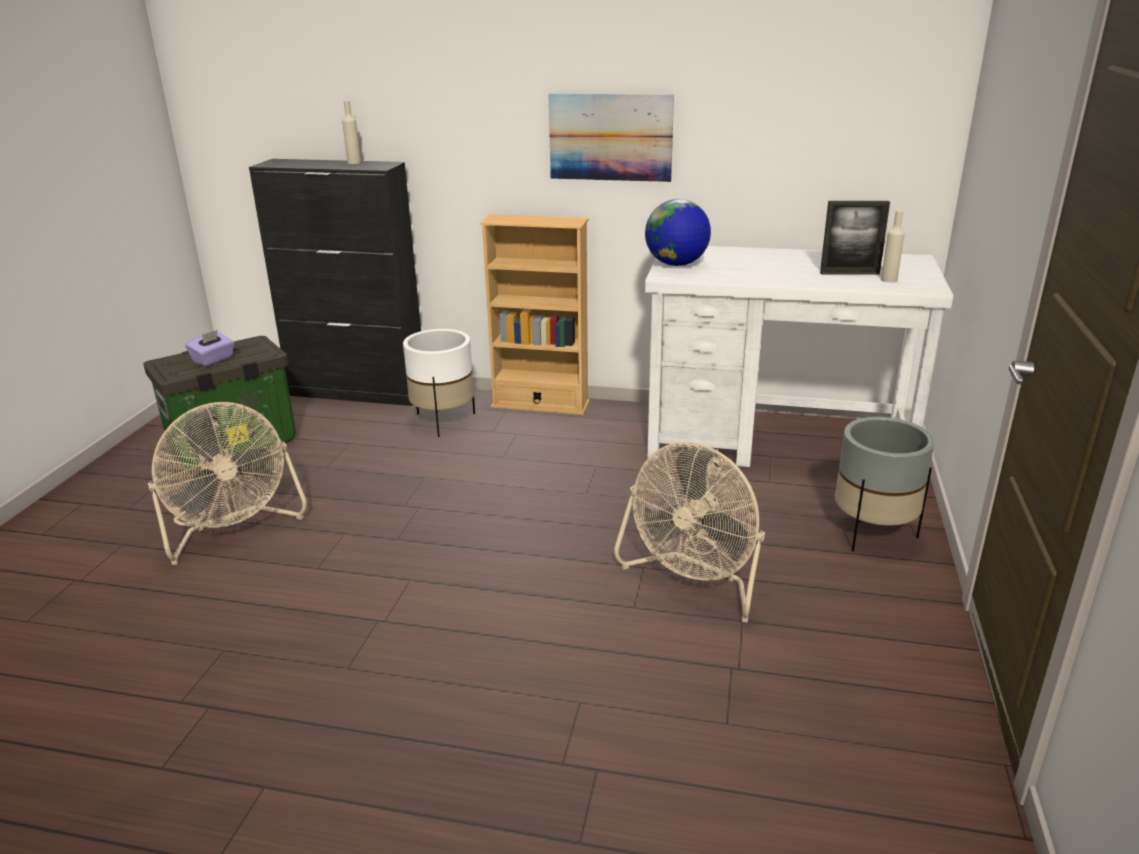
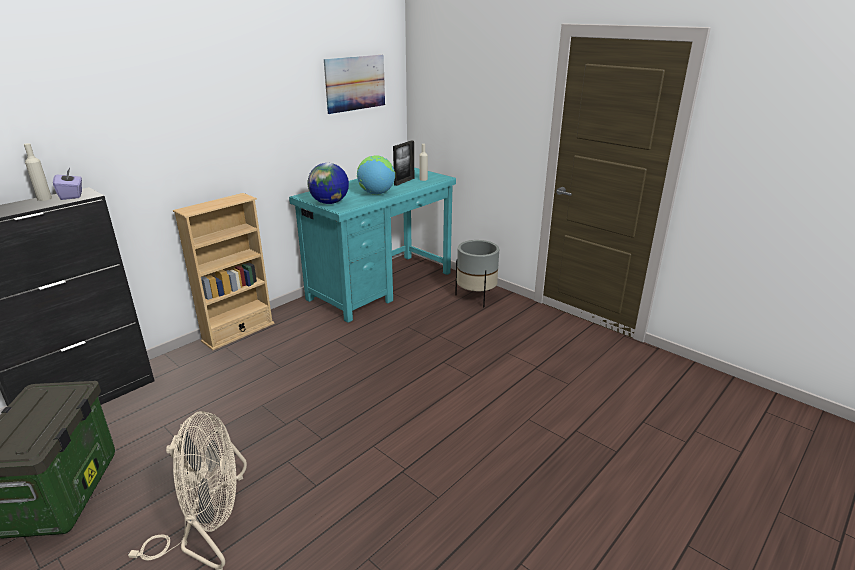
camera: 60 degrees left, 0 degrees up
purple tissue box [185,330,234,366] -> purple tissue box moved to [53,168,82,200]
white planter [403,329,475,437] -> none
picture [549,93,674,182] -> picture moved to [324,55,385,114]
beige fan [614,442,765,623] -> none
white desk [645,246,953,467] -> turquoise desk [289,168,456,323]
none -> globe [357,155,395,195]

